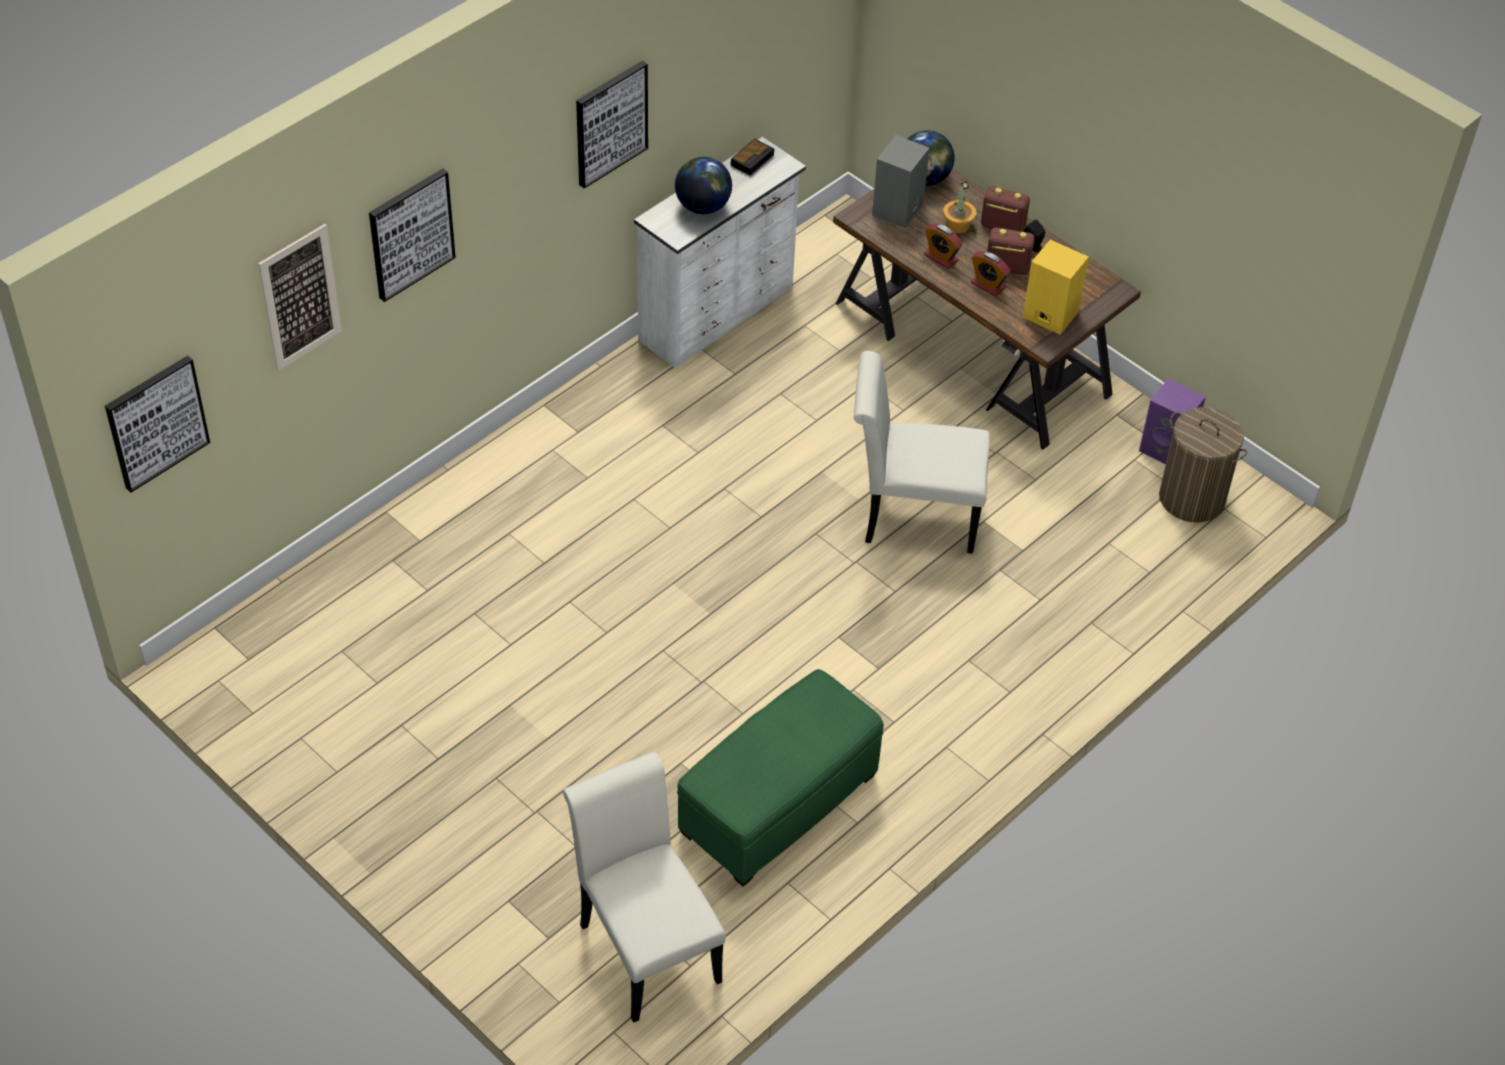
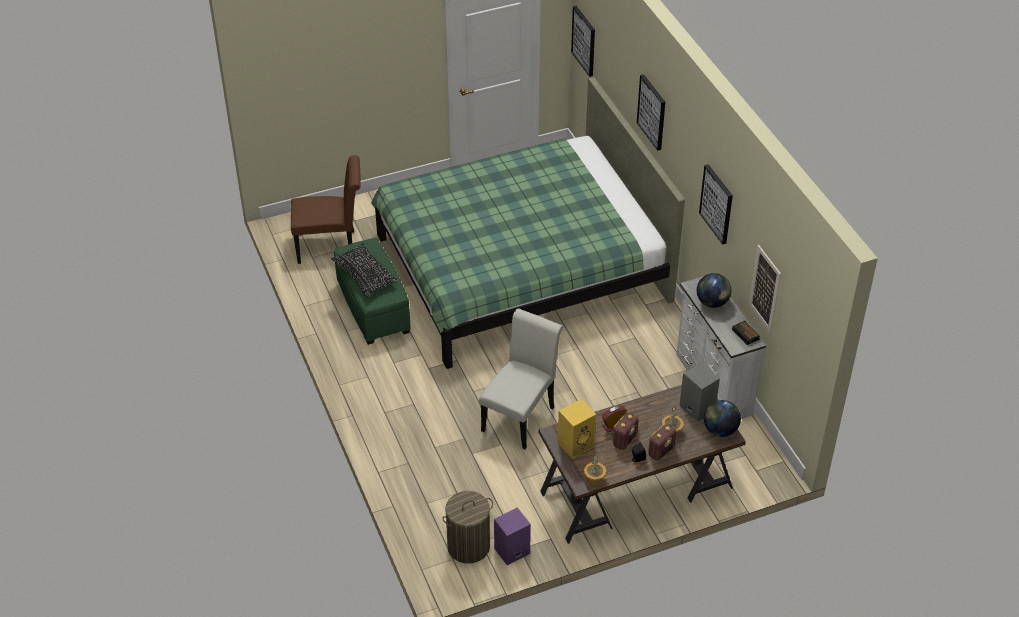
camera: 115 degrees right, 5 degrees down
picture [258,224,342,371] -> picture moved to [749,245,781,333]
white chair [563,752,726,1022] -> brown chair [291,155,360,264]
alarm clock [924,224,962,269] -> none
none -> black pillow [331,243,398,297]
none -> green bed [371,77,685,369]
none -> potted plant [584,452,606,485]

